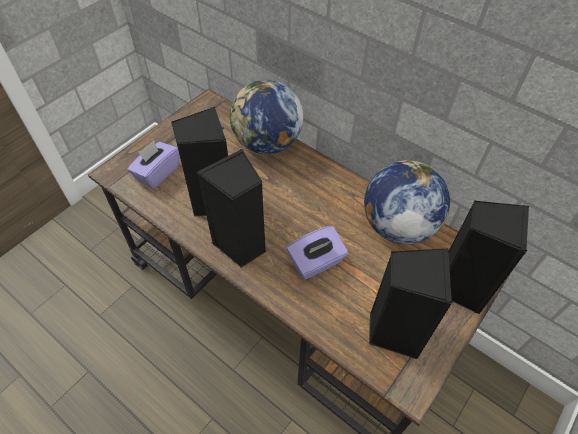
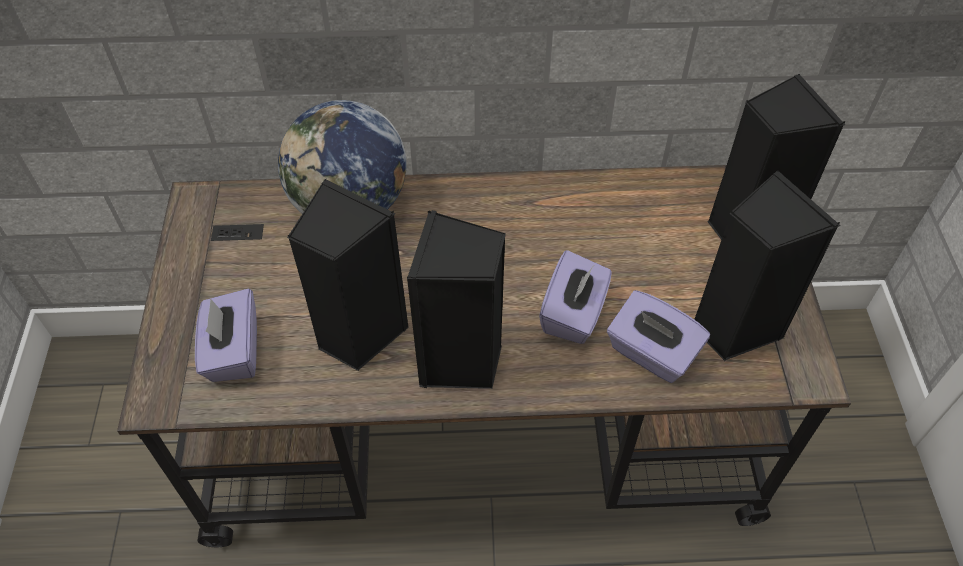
camera: 40 degrees left, 0 degrees up
globe [364,160,451,244] -> none
none -> purple tissue box [607,290,710,383]

